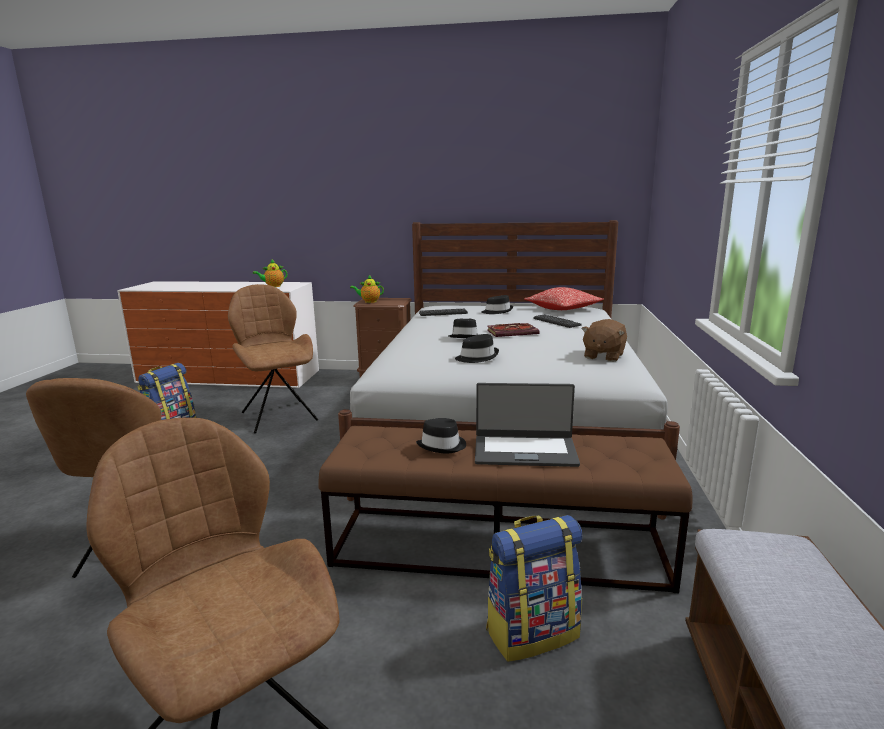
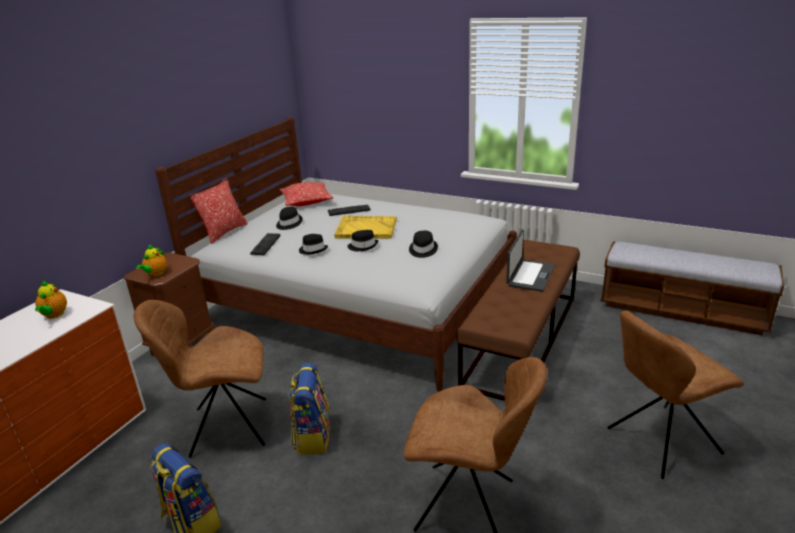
camera: 70 degrees left, 10 degrees up
black hat [416,418,466,453] -> black hat moved to [299,234,328,255]
backpack [486,515,582,662] -> backpack moved to [289,363,330,455]
book [487,323,540,337] -> yellow tray [334,216,397,239]
brown plush toy [581,319,627,362] -> none
none -> pillow [189,178,248,244]

